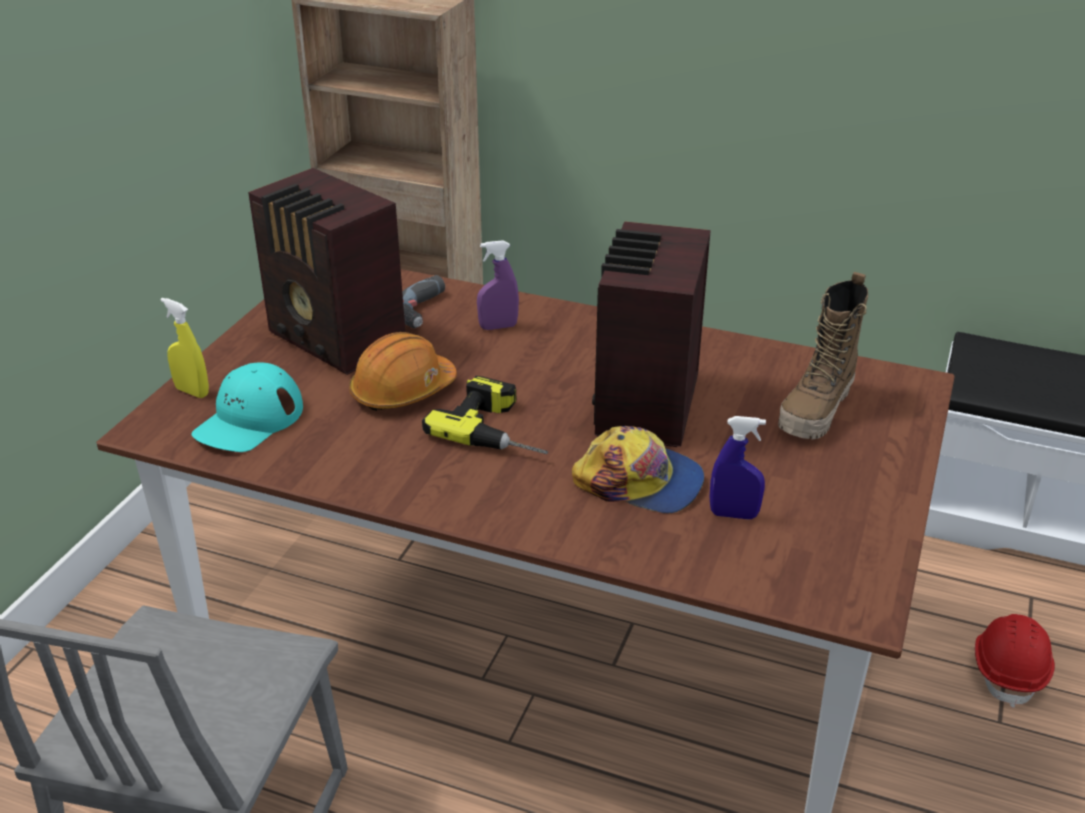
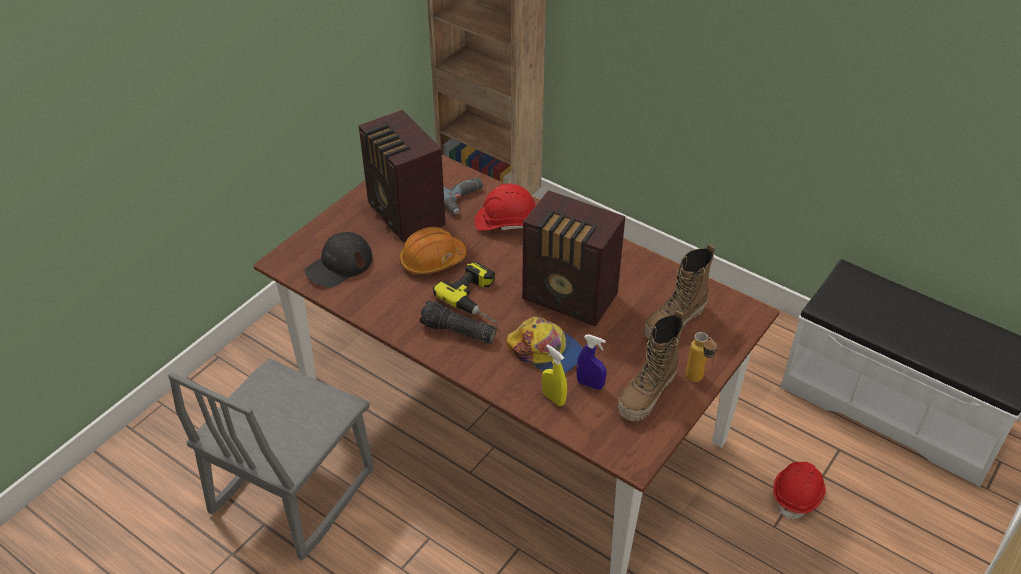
camera: 15 degrees right, 10 degrees up
yellow spray bottle [161,297,209,398] -> yellow spray bottle moved to [542,344,567,406]
turquoise cap [191,363,303,452] -> black cap [305,232,372,288]
purple spray bottle [477,240,519,330] -> red hard hat [475,184,536,231]
radio [592,221,711,447] -> radio turned 90 degrees counterclockwise [522,190,625,326]
none -> flashlight [420,301,496,344]
none -> boot [618,310,684,421]
none -> bottle [686,332,717,382]

